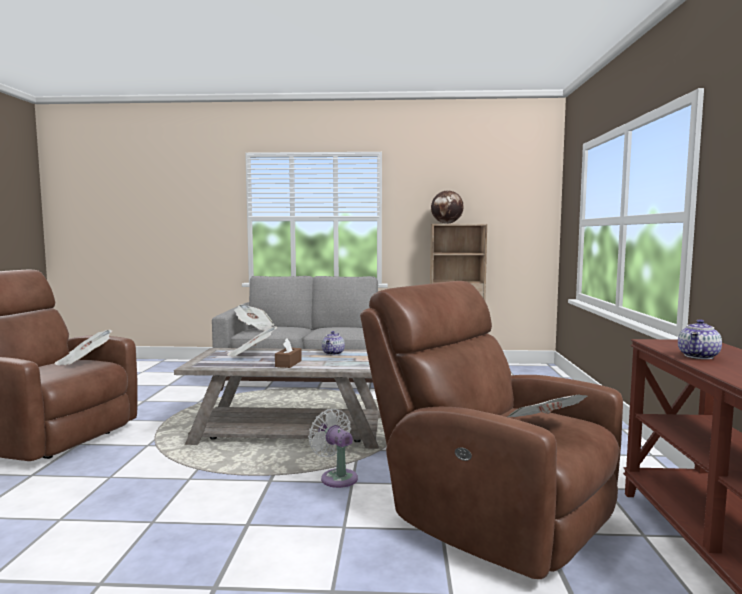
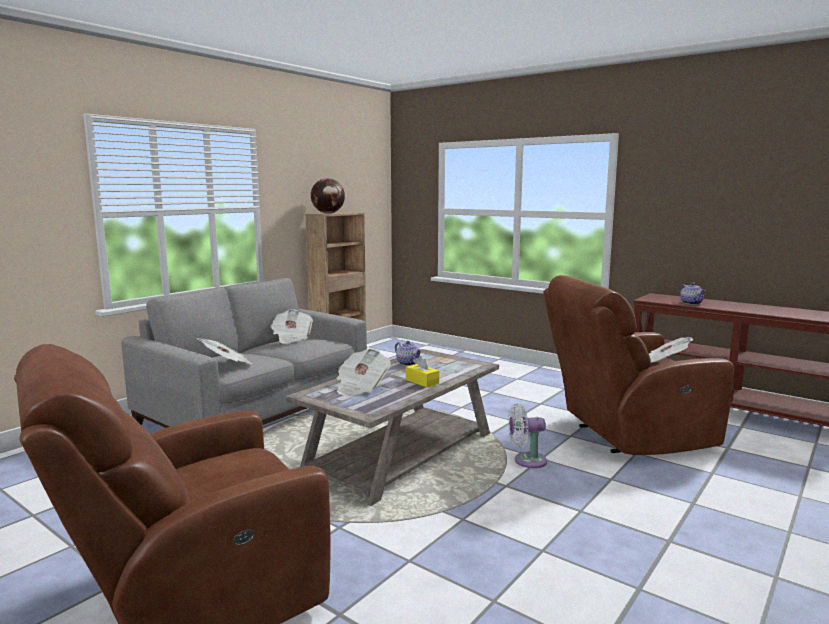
camera: 55 degrees left, 5 degrees up
newspaper [54,330,113,365] -> newspaper moved to [271,309,313,344]
brown tissue box [275,339,302,368] -> yellow tissue box [406,356,439,387]

